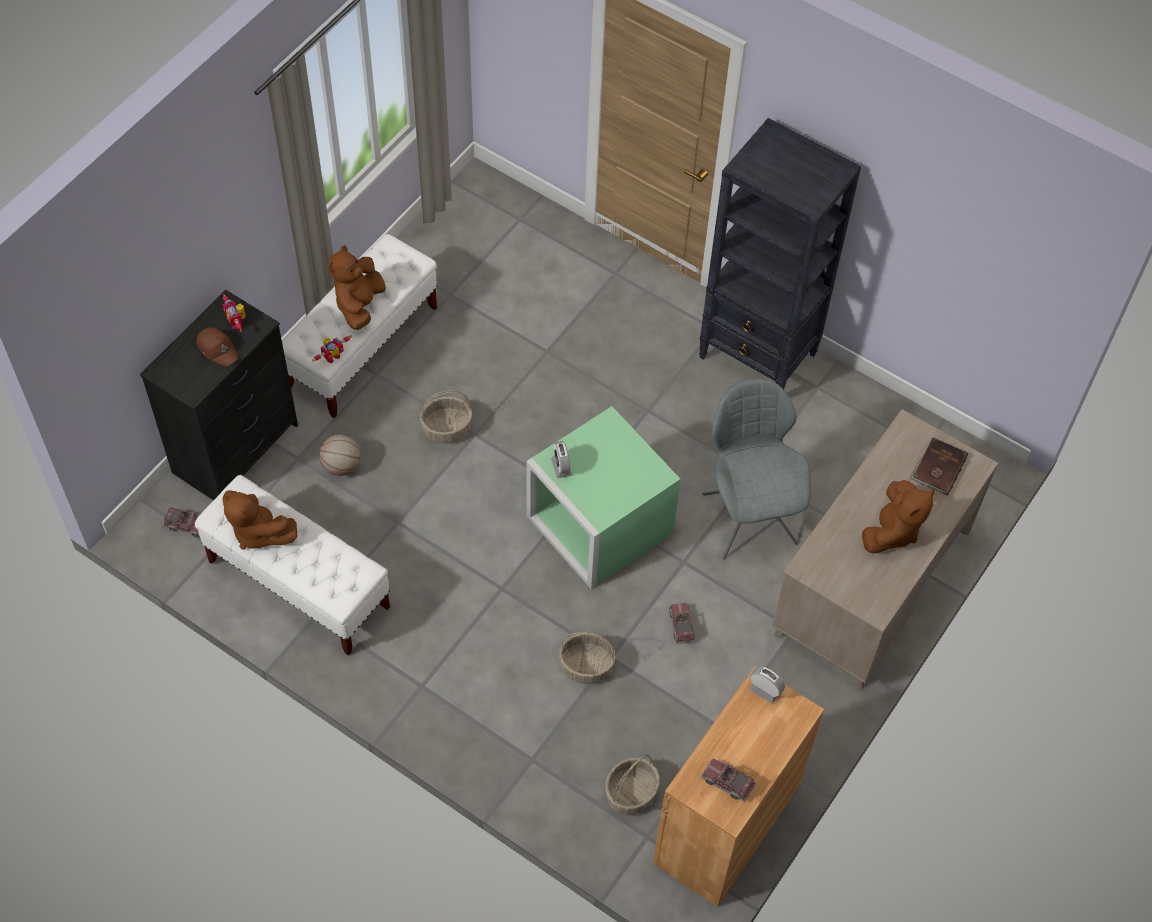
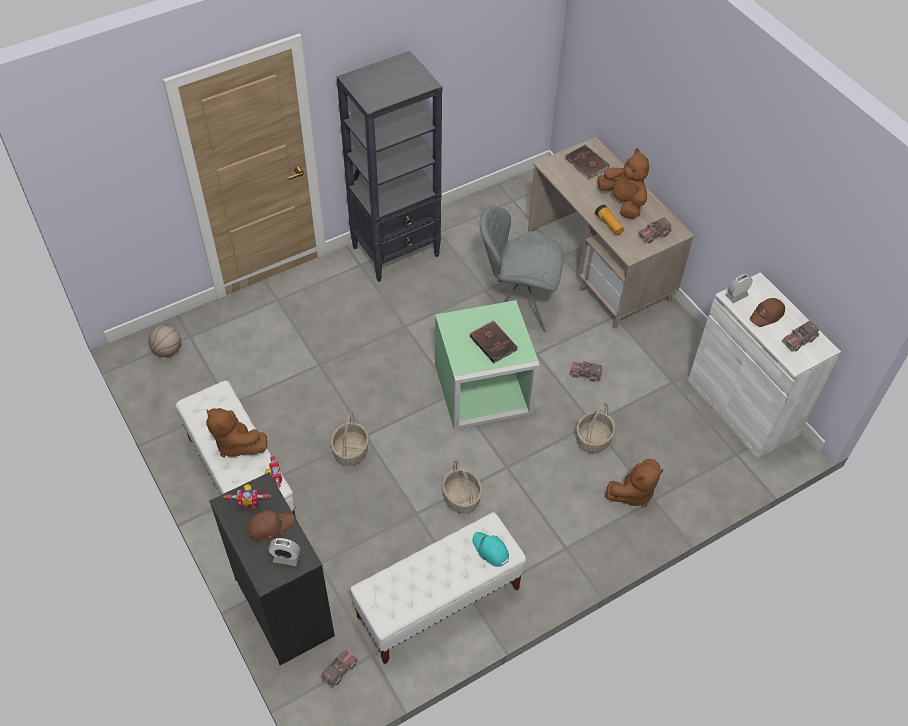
camera: 65 degrees left, 5 degrees down
brown plush toy [222,490,298,550] -> brown plush toy moved to [605,459,664,508]
basketball [319,435,361,476] -> basketball moved to [148,325,181,357]
alarm clock [551,441,572,478] -> alarm clock moved to [268,538,300,566]
basket [605,754,660,815] -> basket moved to [442,460,482,513]
brown cabinet [653,666,824,907] -> white cabinet [688,272,841,459]
none -> brown book [470,320,518,363]
none -> turquoise cap [472,532,509,567]
none -> flashlight [595,204,624,235]
none -> toy truck [638,218,672,244]
none -> brown cap [750,298,785,327]

